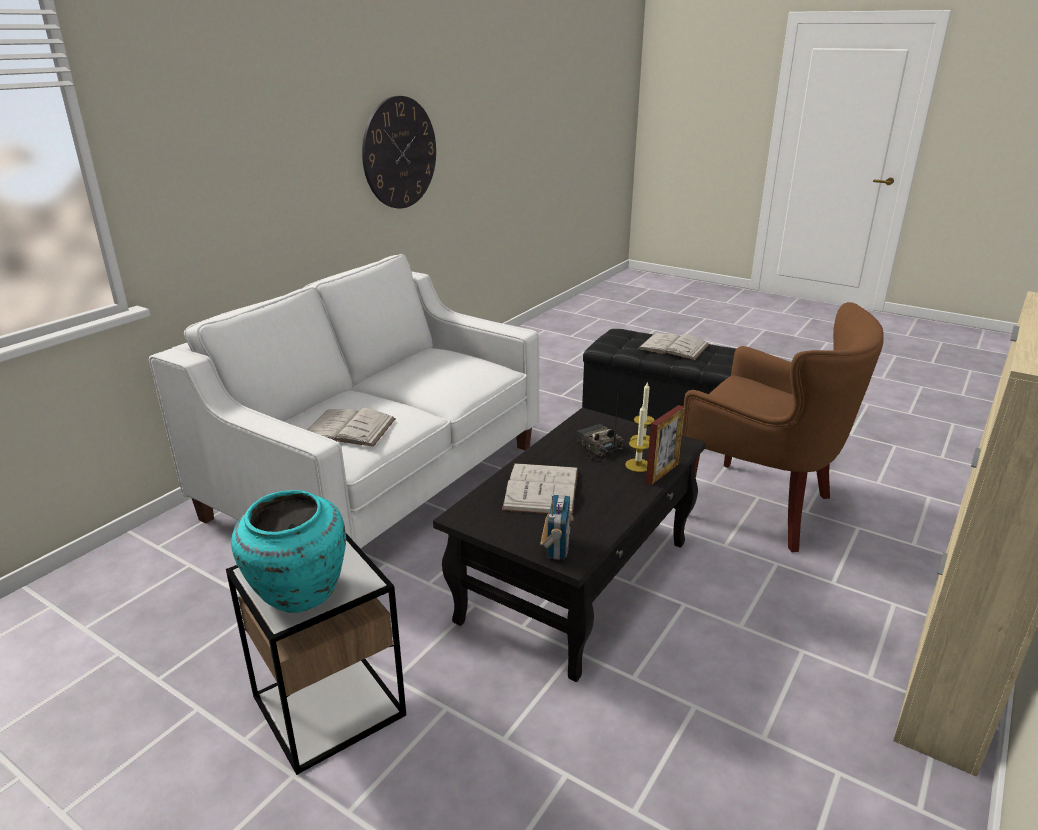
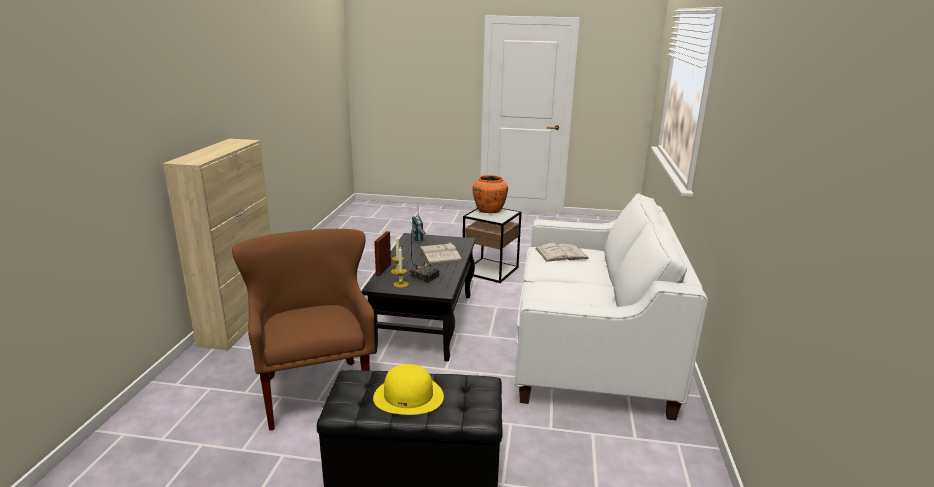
camera: 155 degrees right, 5 degrees down
turquoise vase [231,490,346,613] -> orange vase [472,175,508,213]
wall clock [362,96,436,209] -> none
white book [638,333,709,360] -> yellow hat [373,364,444,415]
brown armchair [682,302,884,553] -> brown armchair turned 60 degrees clockwise [232,229,375,431]

